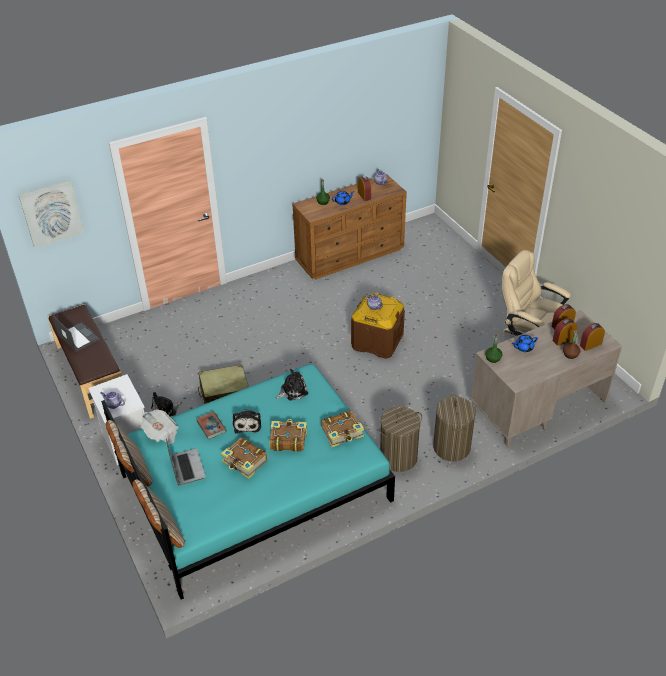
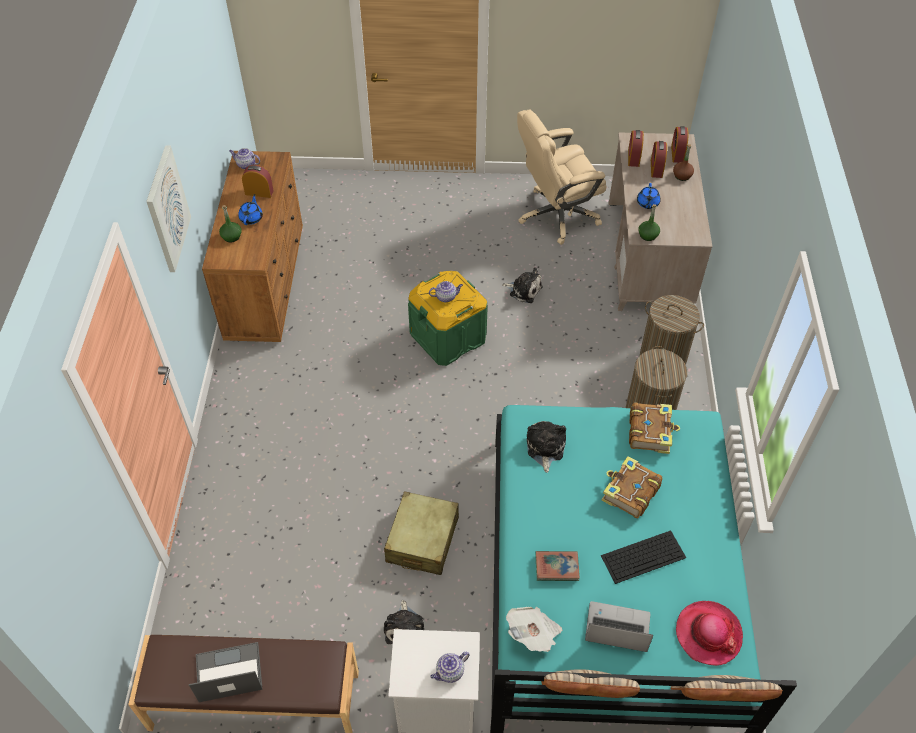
camera: 60 degrees left, 10 degrees up
picture [18,180,84,248] -> picture moved to [146,145,191,272]
book [221,437,267,479] -> keyboard [601,530,686,584]
plush toy [233,409,261,434] -> plush toy moved to [502,267,542,303]
brown storage box [351,293,405,359] -> green storage box [408,271,488,366]
none -> hat [676,601,743,666]

